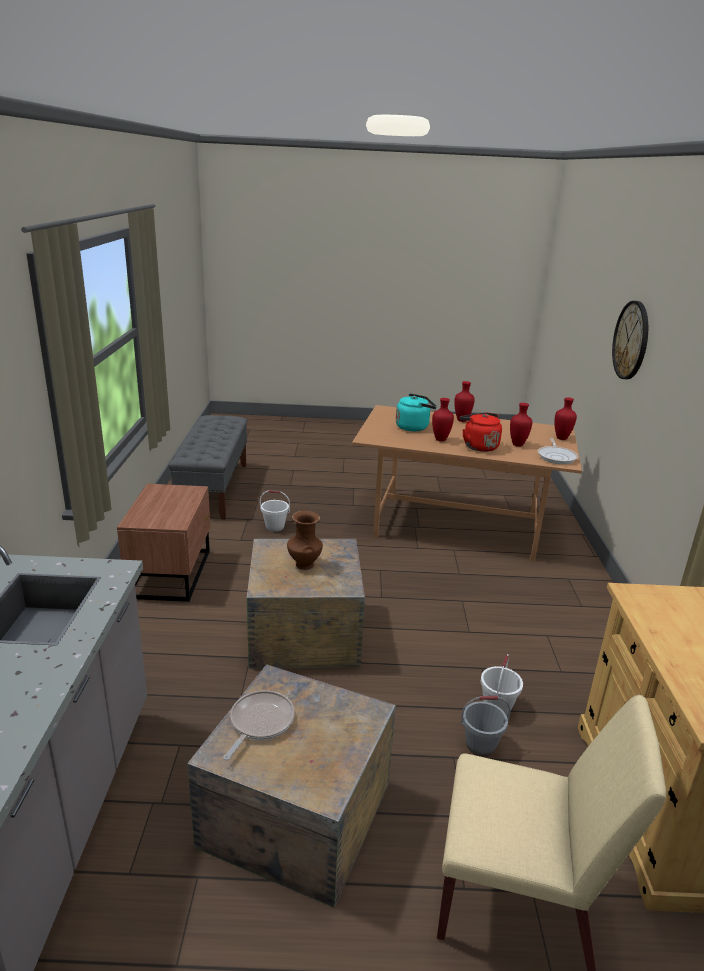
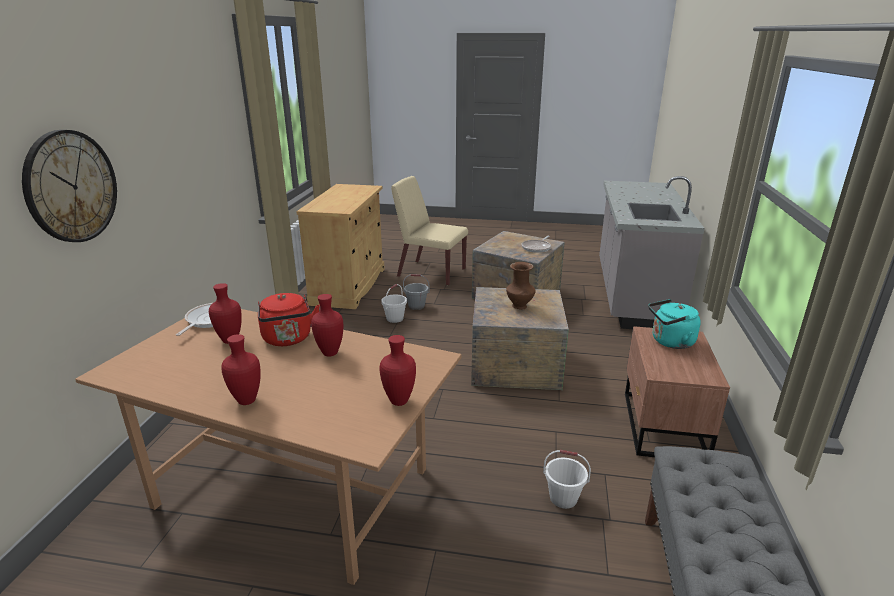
camera: 170 degrees left, 0 degrees up
turquoise kettle [396,393,437,431] -> turquoise kettle moved to [648,299,701,349]
red vase [555,397,577,440] -> red vase moved to [380,335,416,406]

